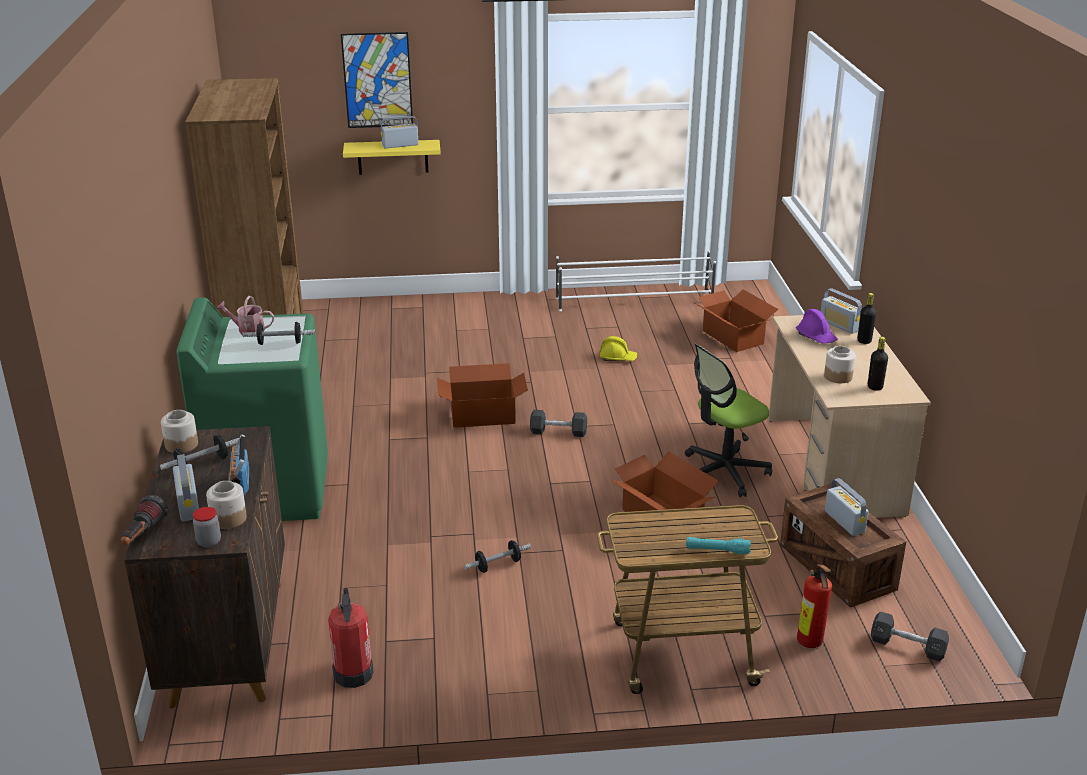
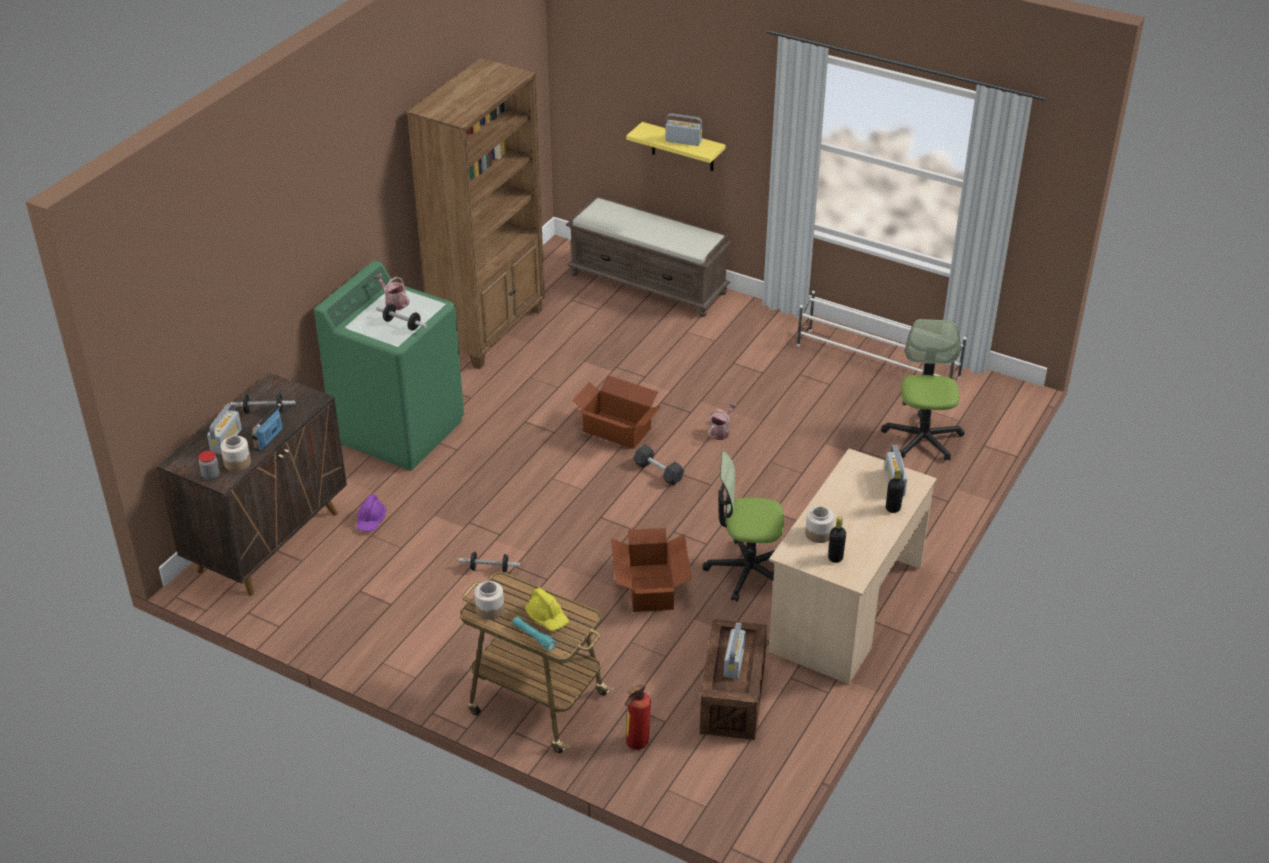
camera: 35 degrees right, 10 degrees up
flashlight [121,495,169,545] -> none
jar [161,410,198,453] -> jar moved to [475,581,504,620]
fire extinguisher [328,588,374,688] -> none
picture [341,32,413,128] -> none
yellow hard hat [599,336,638,361] -> yellow hard hat moved to [525,588,569,631]
cardboard box [695,289,778,352] -> office chair [881,319,965,461]
purple hard hat [796,309,838,344] -> purple hard hat moved to [356,494,386,532]
black dumbbell [871,611,949,662] -> none
none -> brown bench [566,196,732,317]
none -> watering can [709,403,736,440]

